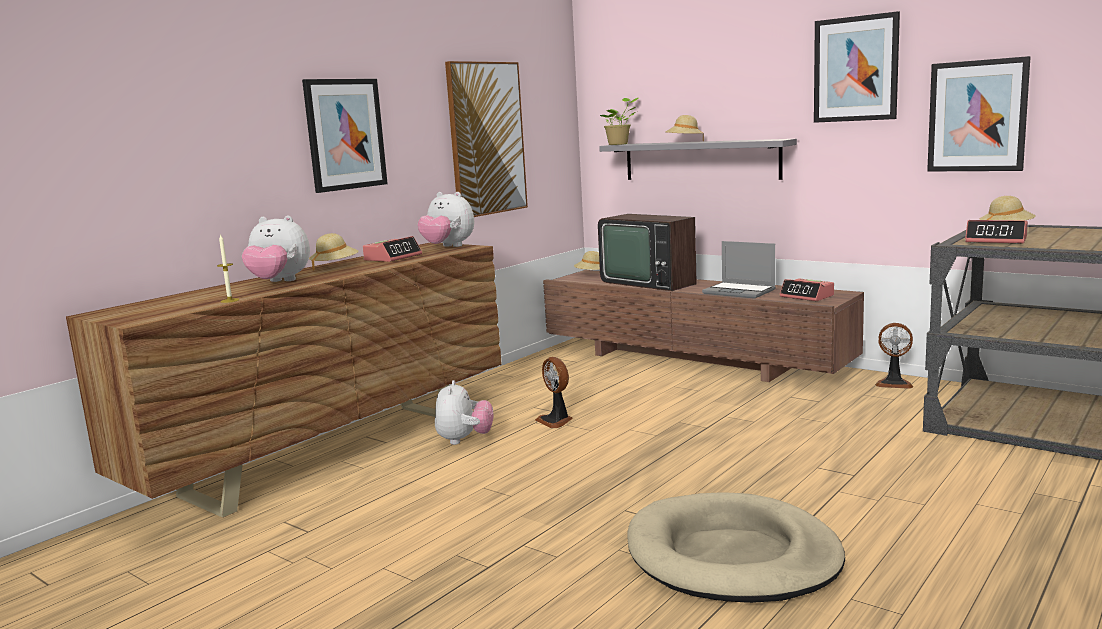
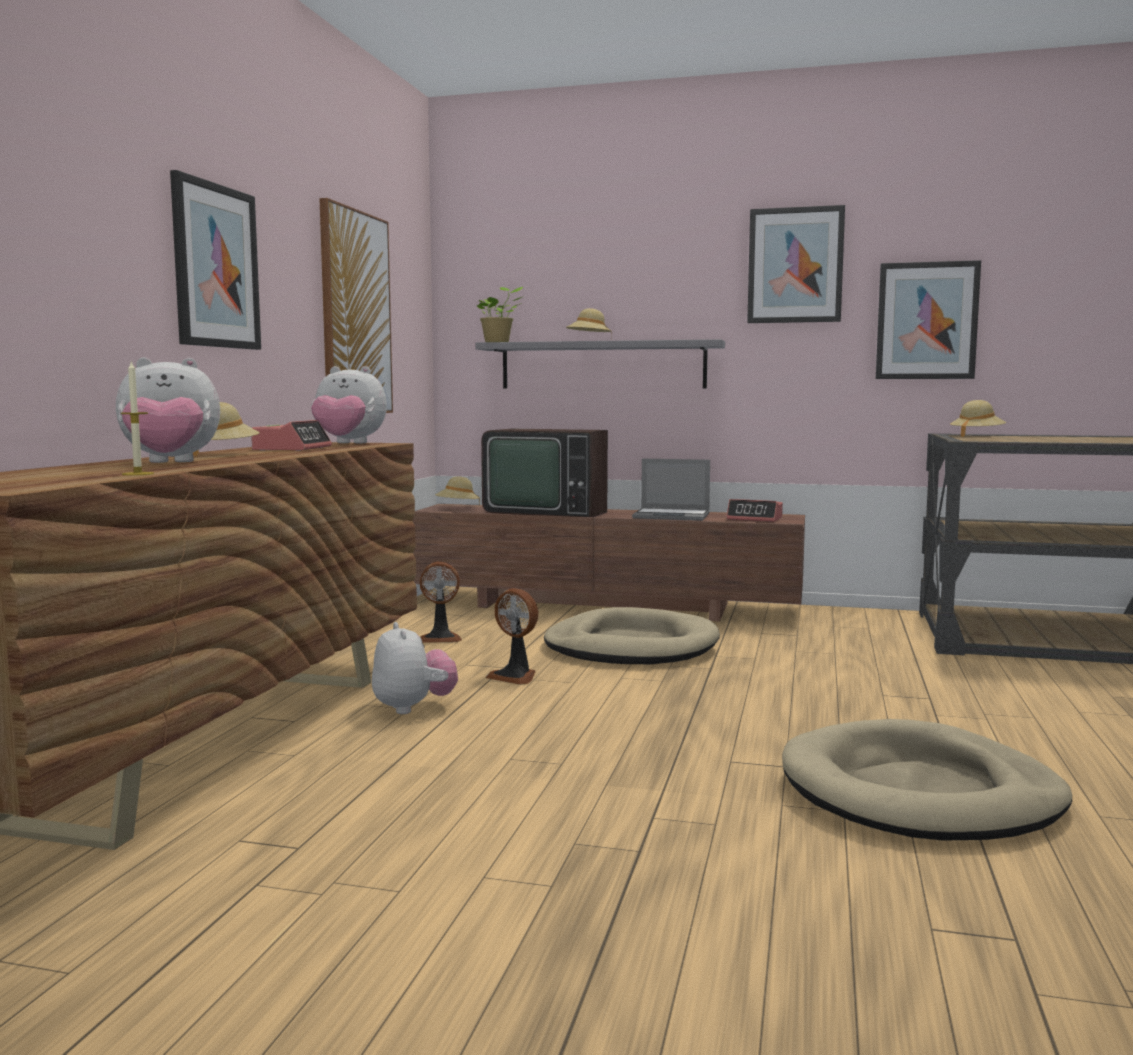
camera: 25 degrees left, 5 degrees down
fan [875,323,913,389] -> fan moved to [420,562,462,643]
alarm clock [965,220,1028,244] -> none
none -> beige dog bed [544,607,720,664]

